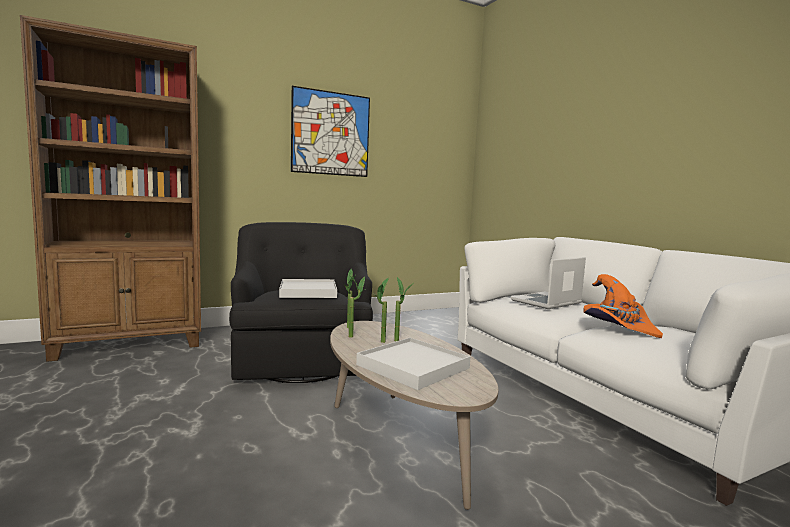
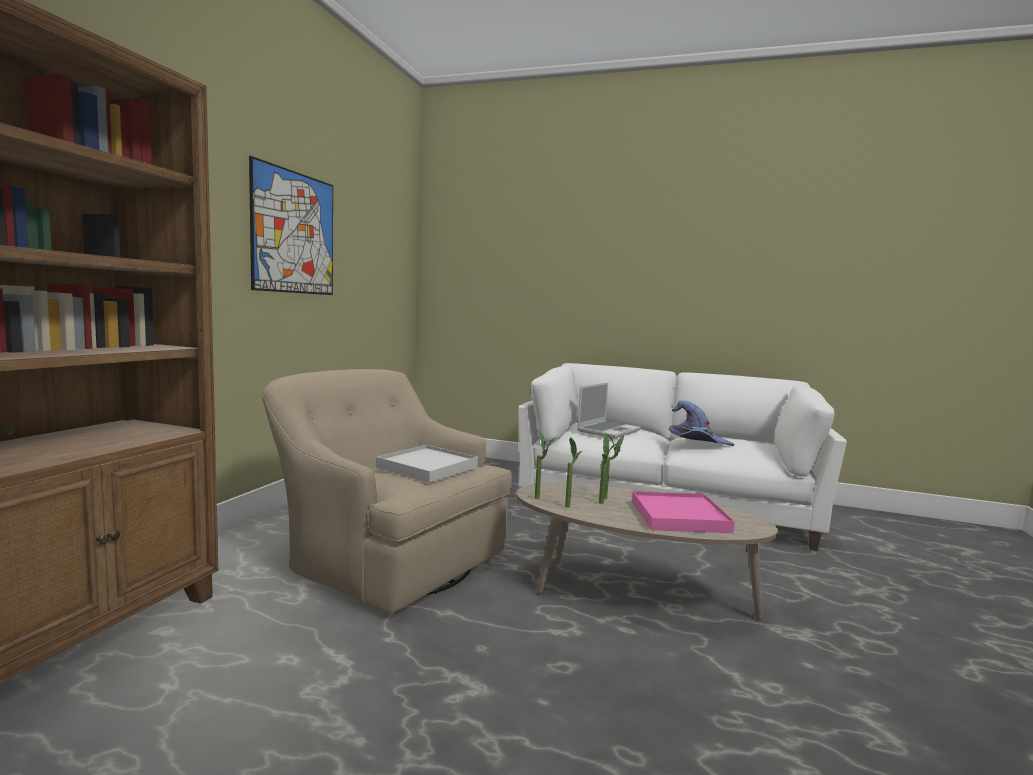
camera: 45 degrees left, 0 degrees up
black armchair [229,222,373,383] -> beige armchair [262,369,512,613]
white tray [356,338,471,390] -> pink tray [632,491,735,533]
laptop [511,257,586,309] -> laptop turned 150 degrees counterclockwise [577,382,641,439]
orange hat [583,274,663,338] -> purple hat [668,400,734,446]

